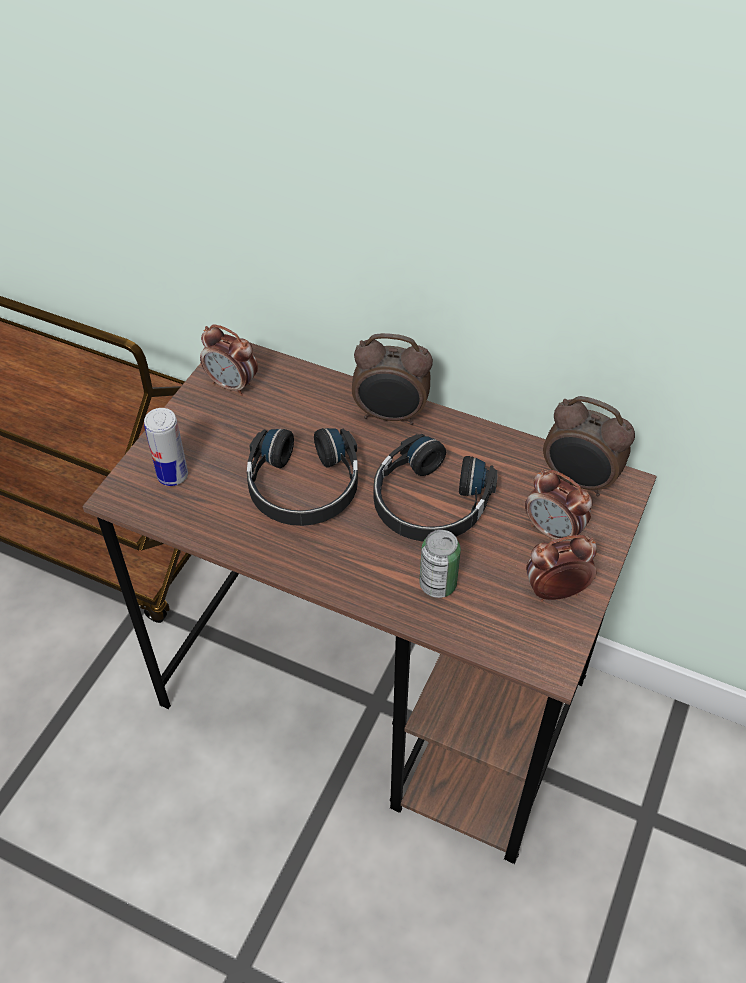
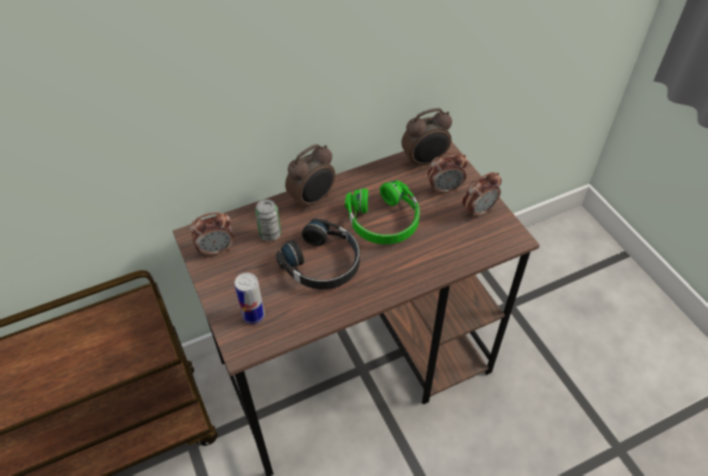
camera: 50 degrees left, 0 degrees up
black headphones [374,434,497,541] -> green headphones [345,180,420,244]
can [419,530,461,598] -> can moved to [255,199,281,241]
alarm clock [526,535,597,602] -> alarm clock turned 150 degrees counterclockwise [462,172,502,219]

